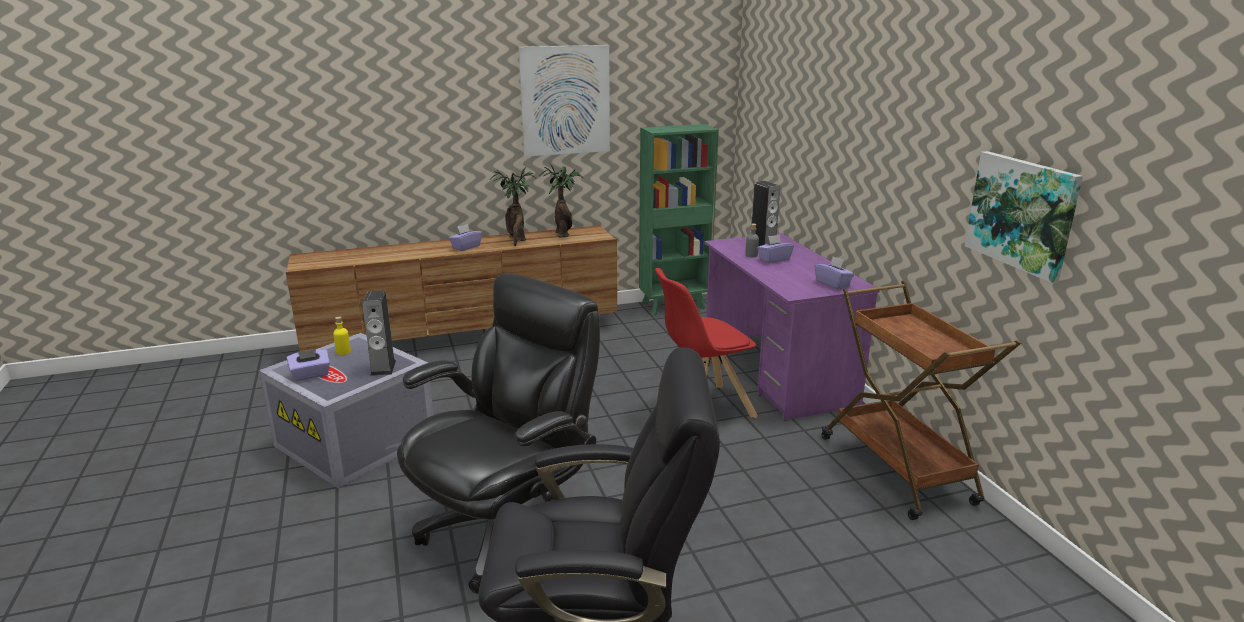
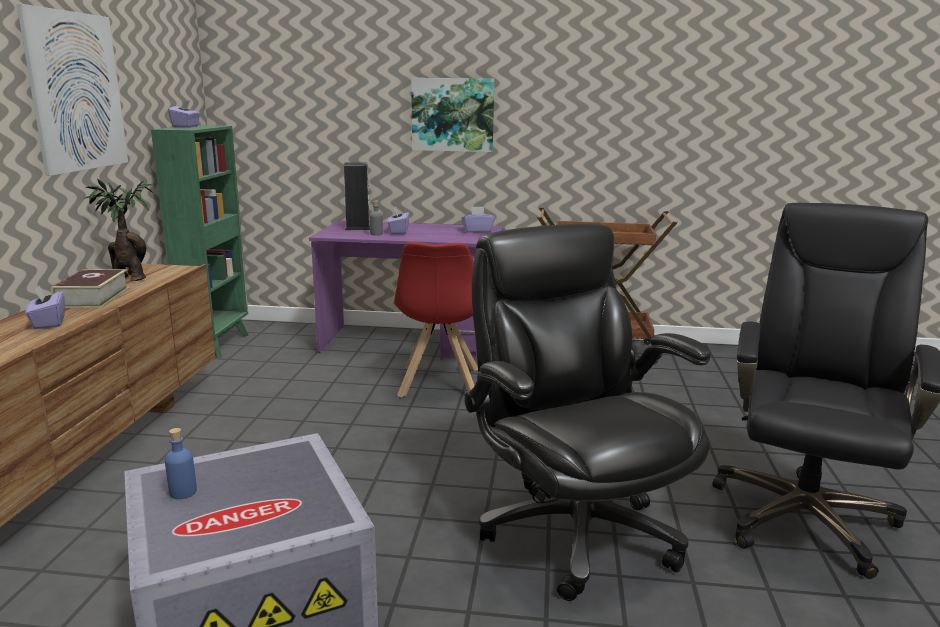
camera: 65 degrees left, 5 degrees down
purple tissue box [287,349,330,381] -> purple tissue box moved to [168,100,200,128]
yellow bottle [333,317,351,355] -> blue bottle [165,428,197,499]
speaker [362,290,396,376] -> none
potted plant [490,167,537,247] -> book [51,269,130,308]
picture [965,151,1083,283] -> picture moved to [411,78,494,152]

